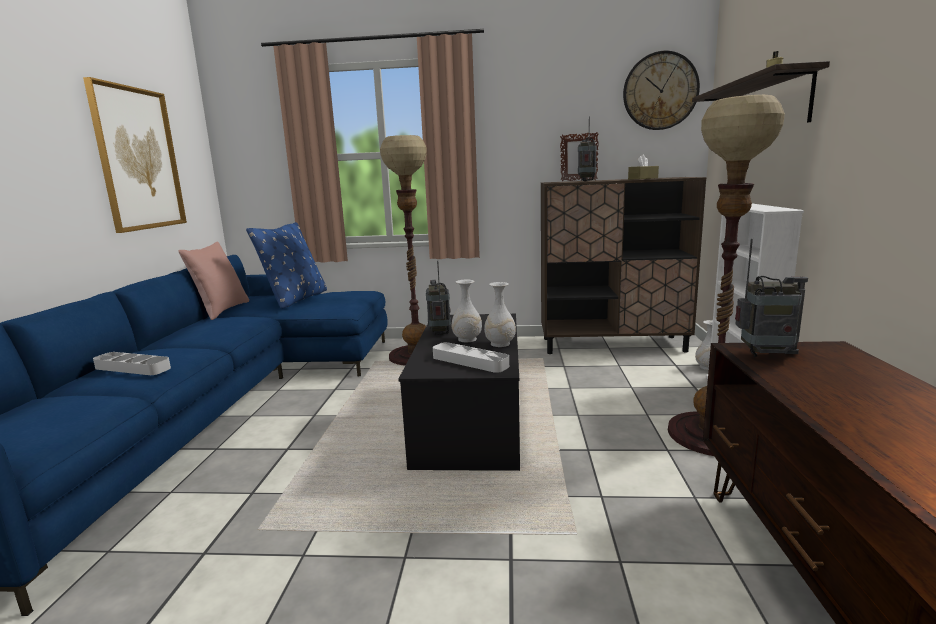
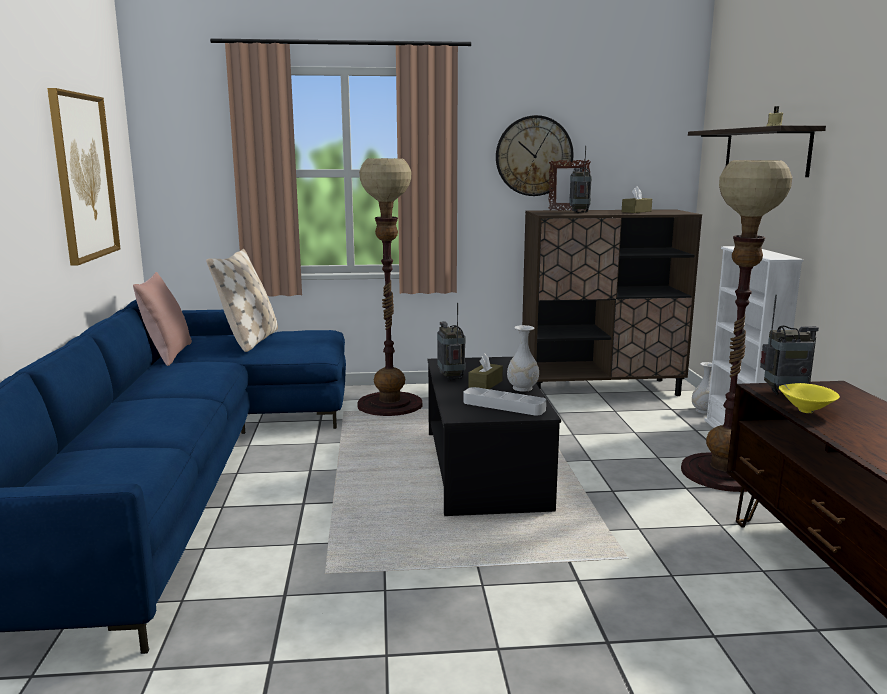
camera: 10 degrees left, 0 degrees up
grey tray [93,352,171,375] -> none
blue pillow [246,222,327,309] -> beige pillow [206,249,278,352]
white vase [452,280,482,342] -> brown tissue box [468,353,503,389]
wall clock [623,51,700,130] -> wall clock moved to [496,115,574,196]
none -> yellow bowl [779,383,840,413]

